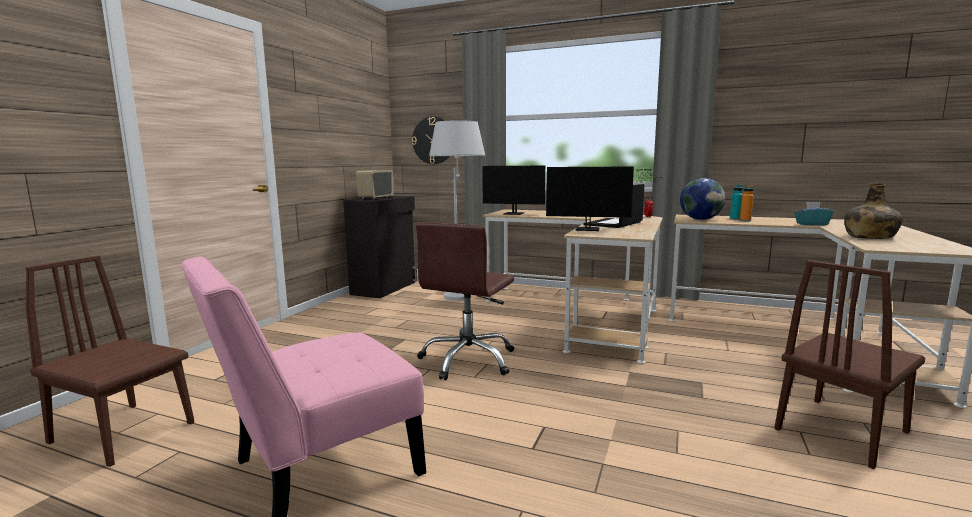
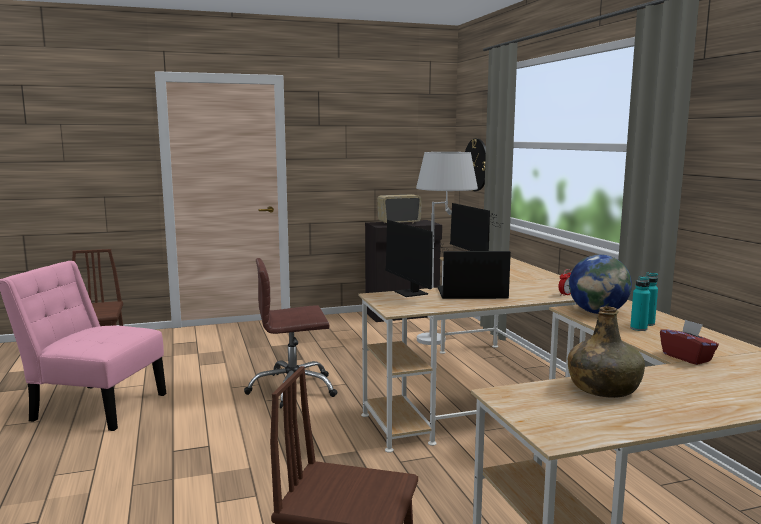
camera: 50 degrees right, 0 degrees up
orange bottle [739,185,754,222] -> turquoise bottle [630,276,650,331]
turquoise tissue box [794,202,834,226] -> red tissue box [660,319,719,365]

